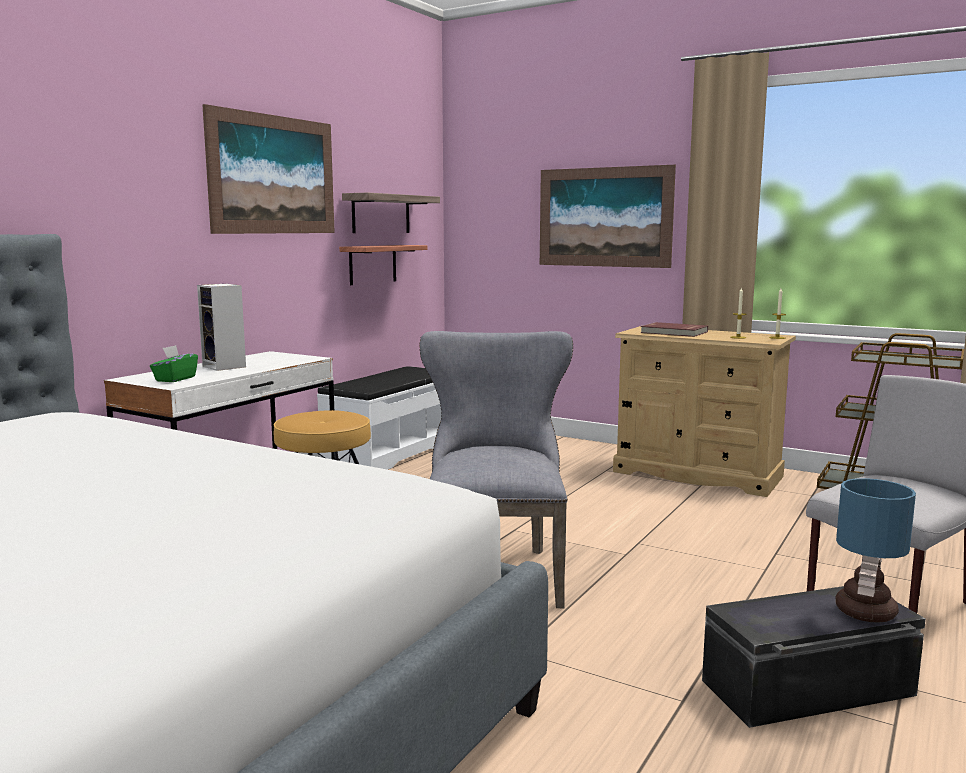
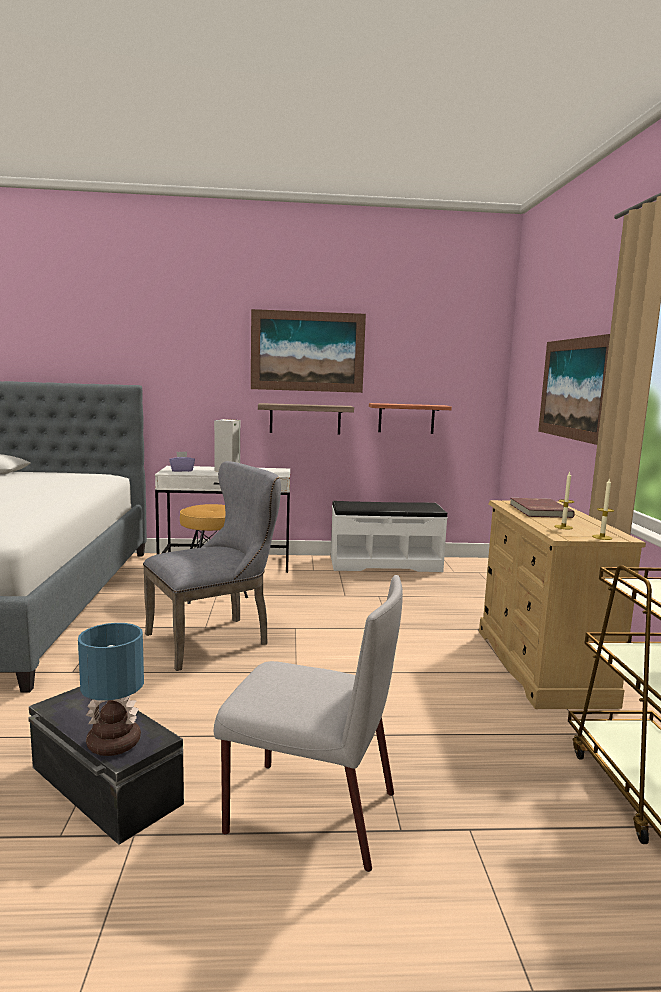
camera: 55 degrees right, 0 degrees up
green tissue box [150,345,198,382] -> purple tissue box [169,452,195,472]
shelf [342,193,440,233] -> shelf moved to [258,403,354,435]

